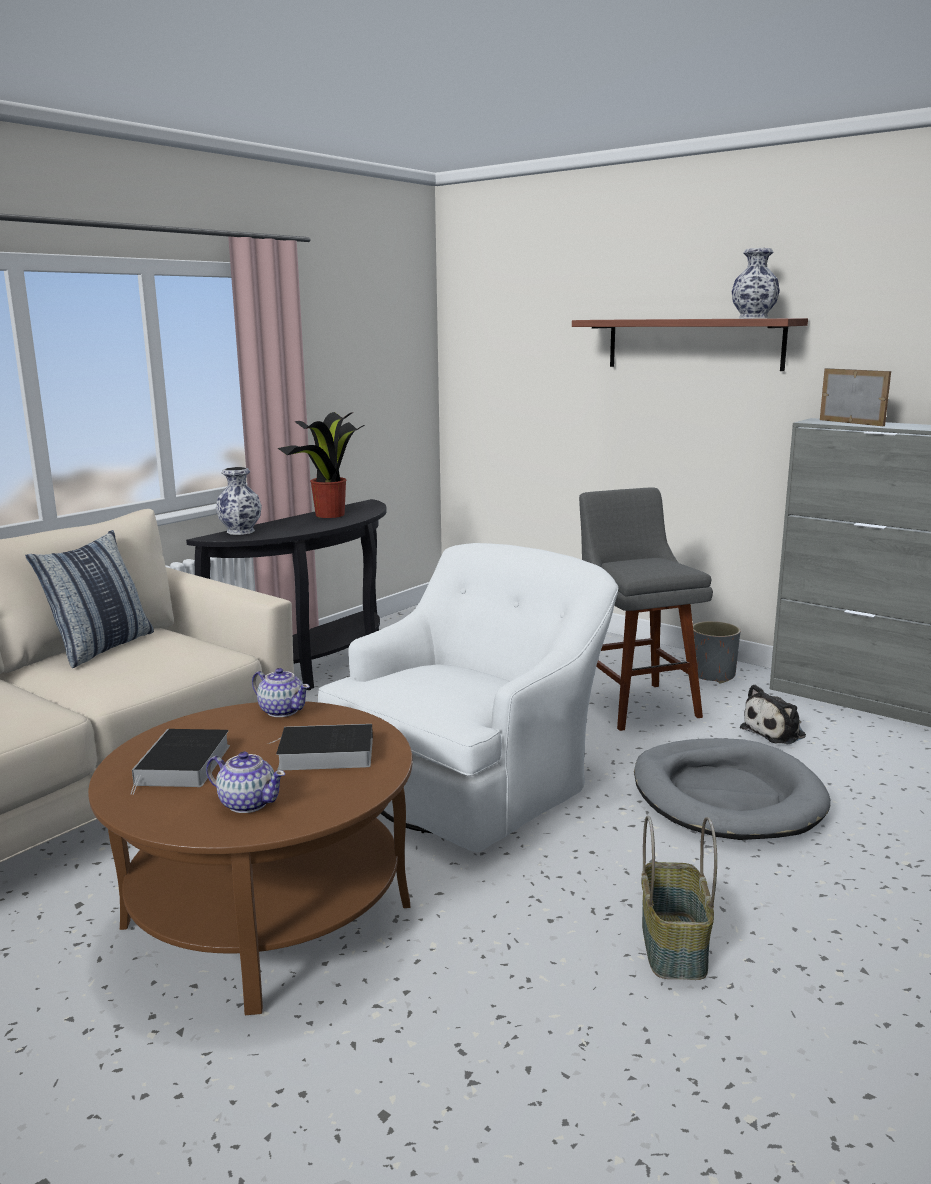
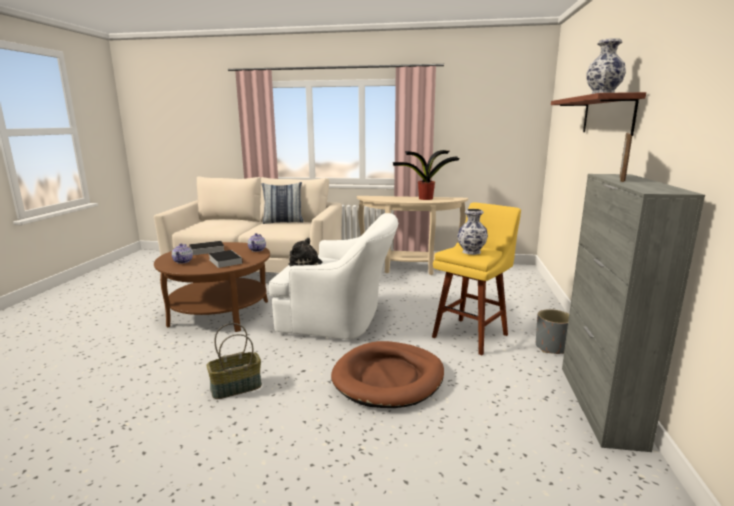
camera: 60 degrees right, 0 degrees up
black console table [186,499,387,690] -> beige console table [357,196,468,275]
vase [216,467,262,535] -> vase moved to [457,209,488,255]
grey stool [579,487,713,731] -> yellow stool [432,202,521,355]
grey dog bed [634,738,831,840] -> brown dog bed [331,341,444,408]
plush toy [740,684,806,744] -> plush toy moved to [288,238,322,267]

